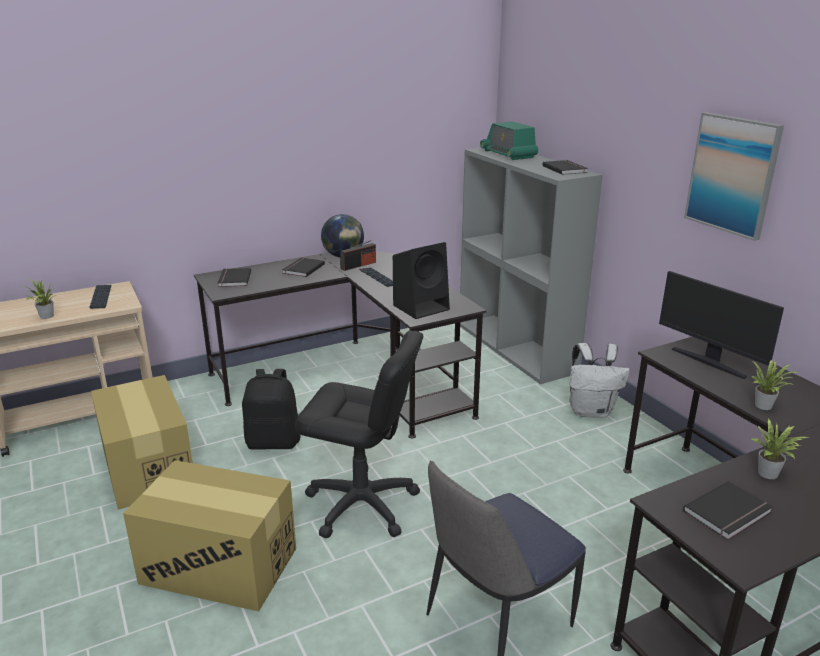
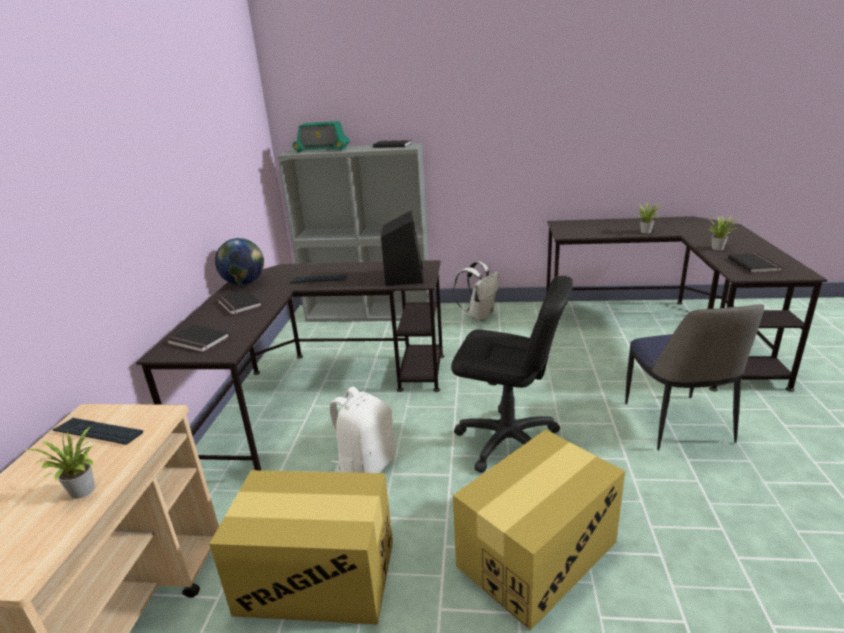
camera: 55 degrees left, 0 degrees up
black backpack [242,369,301,449] -> white backpack [329,386,396,473]
black office chair [295,331,423,538] -> black office chair turned 60 degrees clockwise [451,276,573,473]
radio [340,240,376,271] -> none
monitor [659,271,784,379] -> none
picture [684,112,784,241] -> none

